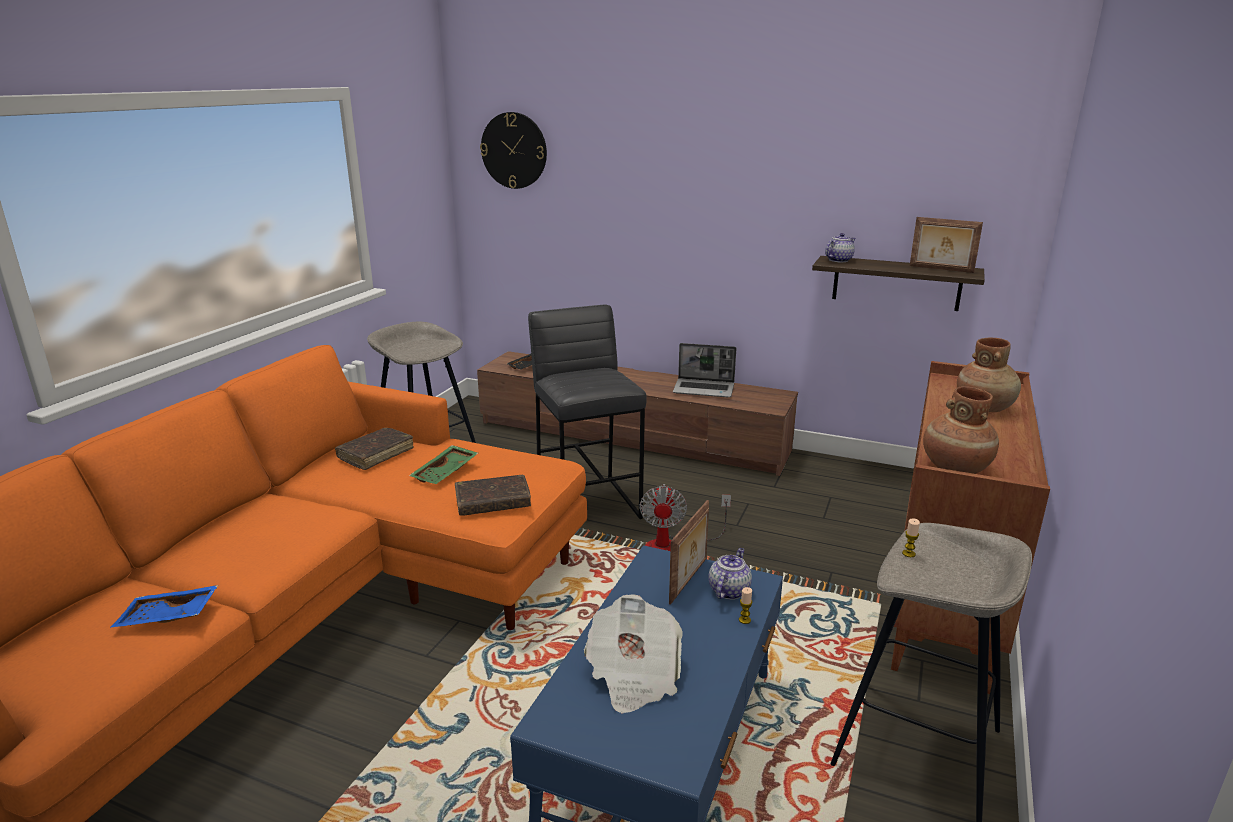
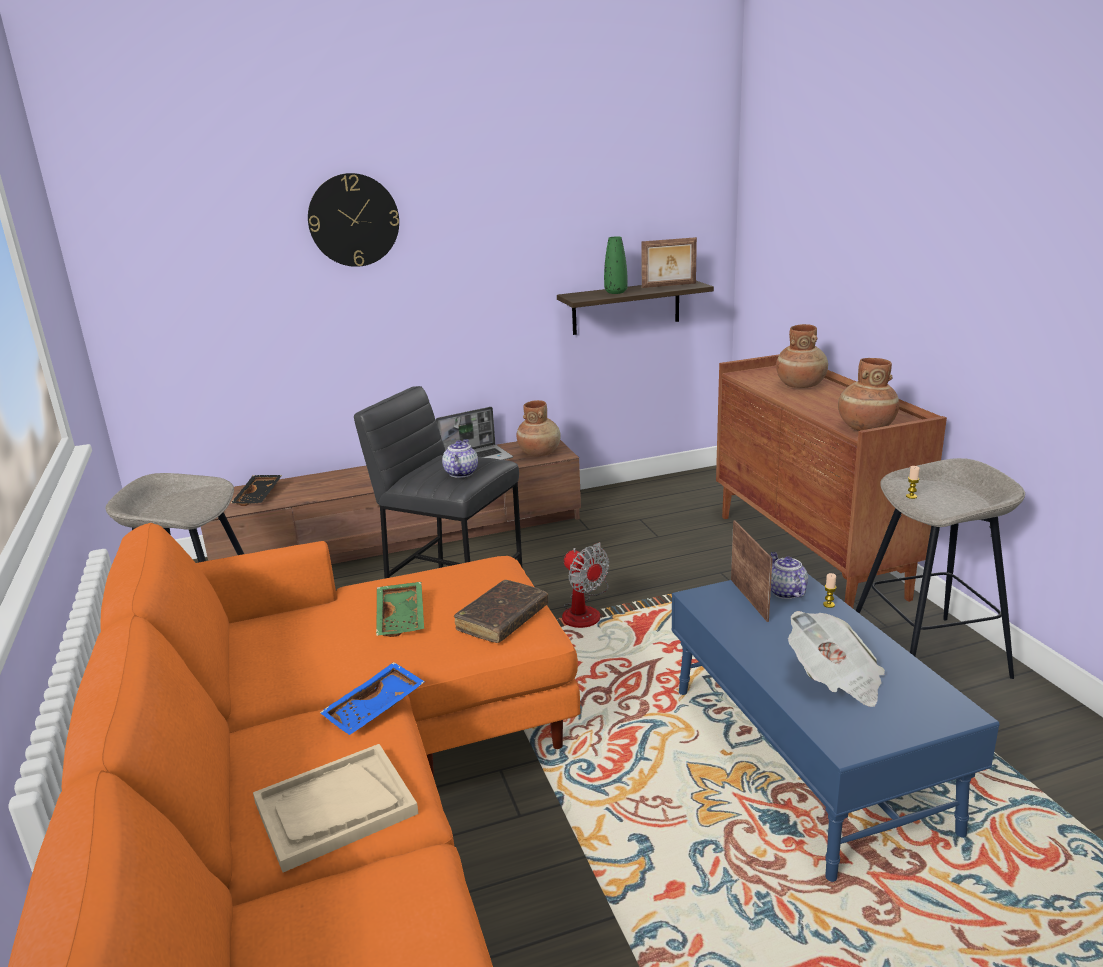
camera: 40 degrees left, 0 degrees up
blue tray [110,585,218,628] -> blue tray moved to [320,662,425,735]
brown book [335,428,414,470] -> none
wall clock [480,112,547,189] -> wall clock moved to [308,173,399,267]
teapot [825,233,856,262] -> teapot moved to [442,439,478,478]
none -> beige tray [253,744,419,872]
none -> brown vase [517,400,561,456]
none -> green vase [604,236,628,294]

